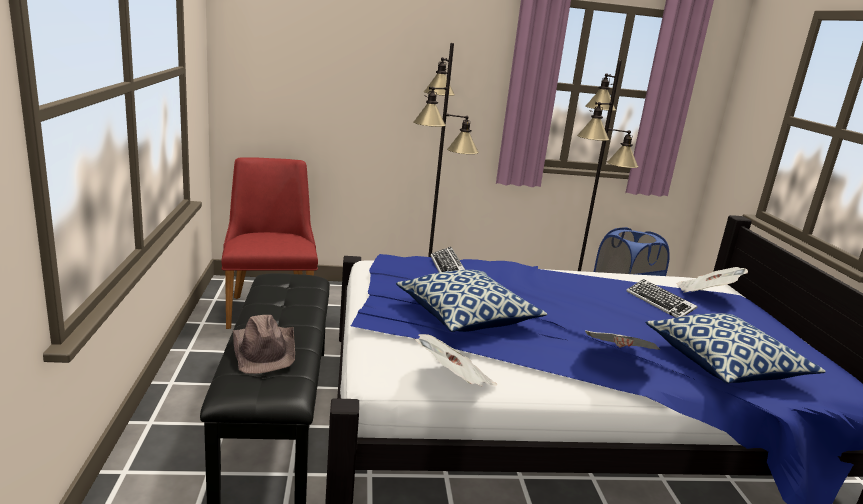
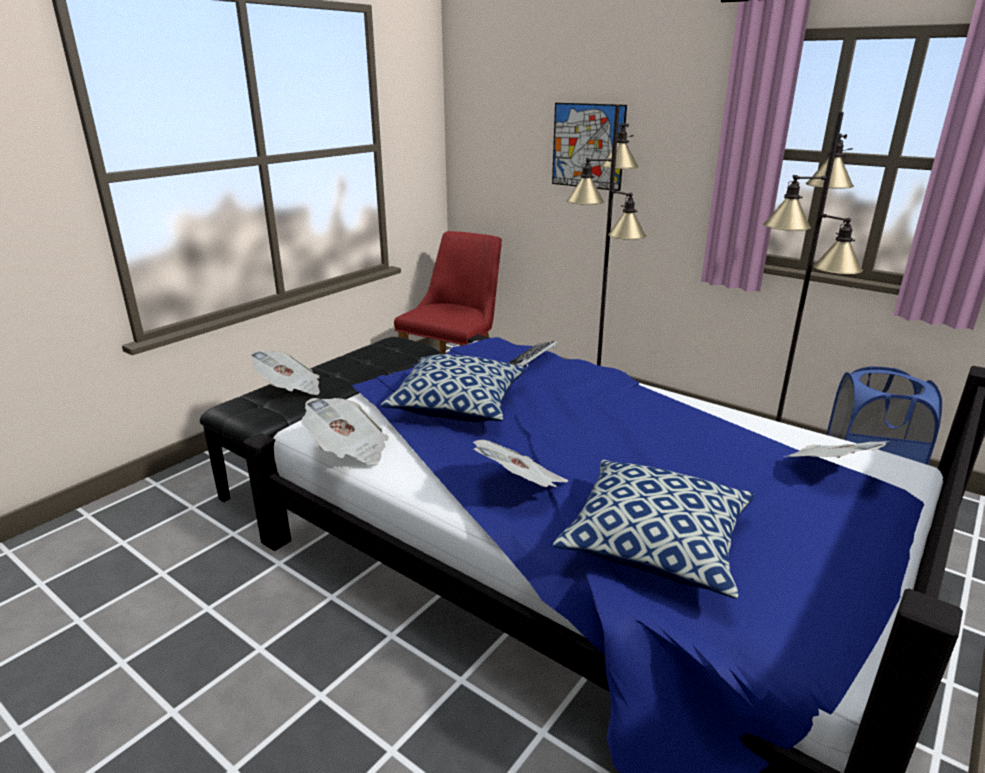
camera: 45 degrees right, 5 degrees up
brown hat [233,315,295,374] -> newspaper [250,351,320,395]
keyboard [626,279,697,318] -> none
none -> picture [552,103,627,191]

